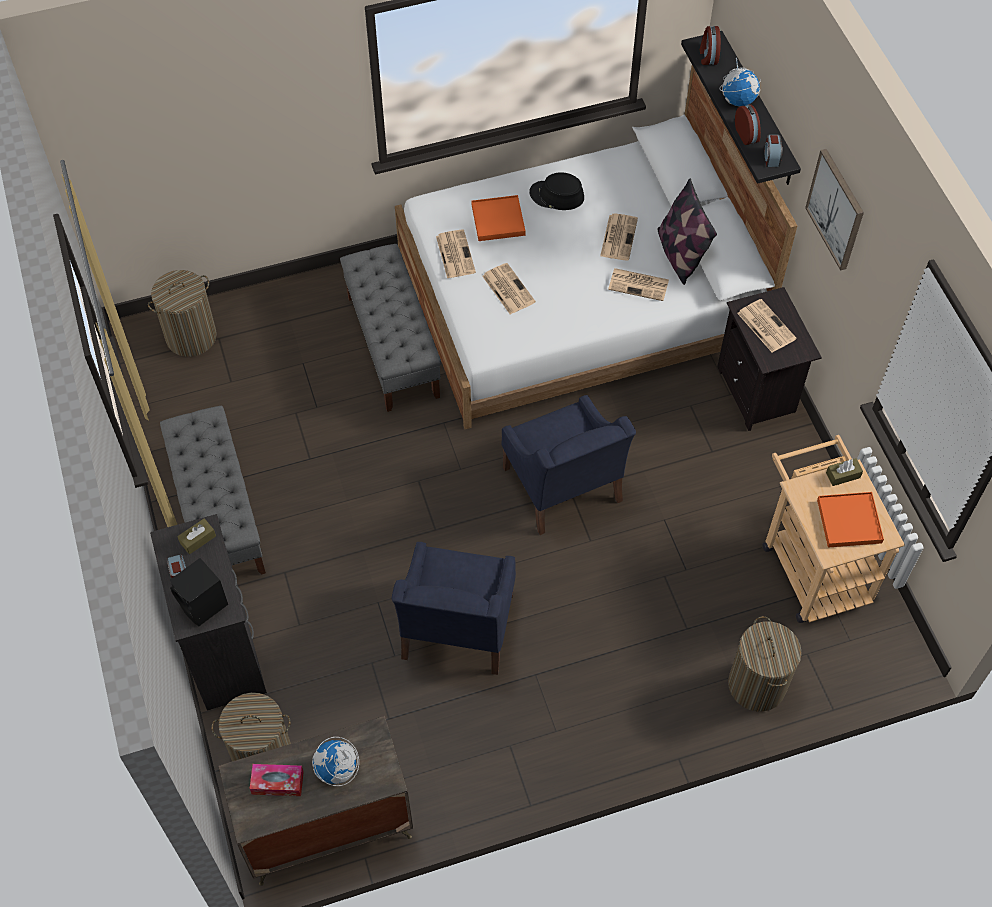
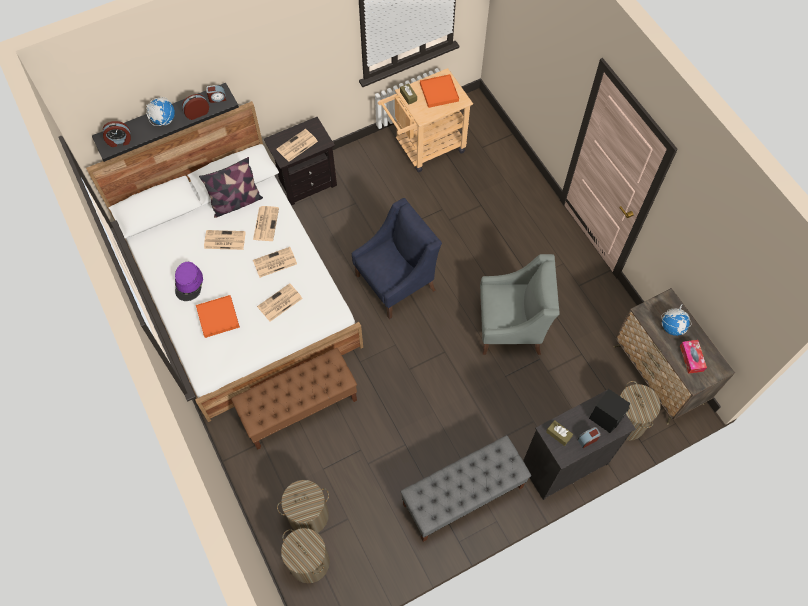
camera: 100 degrees left, 5 degrees up
grey bench [340,244,441,412] -> brown bench [231,348,357,450]
blue armchair [392,542,516,675] -> grey armchair [480,254,560,355]
newspaper [436,229,476,278] -> newspaper moved to [253,247,297,278]
black hat [529,172,584,210] -> purple hat [175,262,203,301]
laundry basket [728,616,802,711] -> laundry basket moved to [277,480,329,533]
picture [805,149,864,271] -> none

